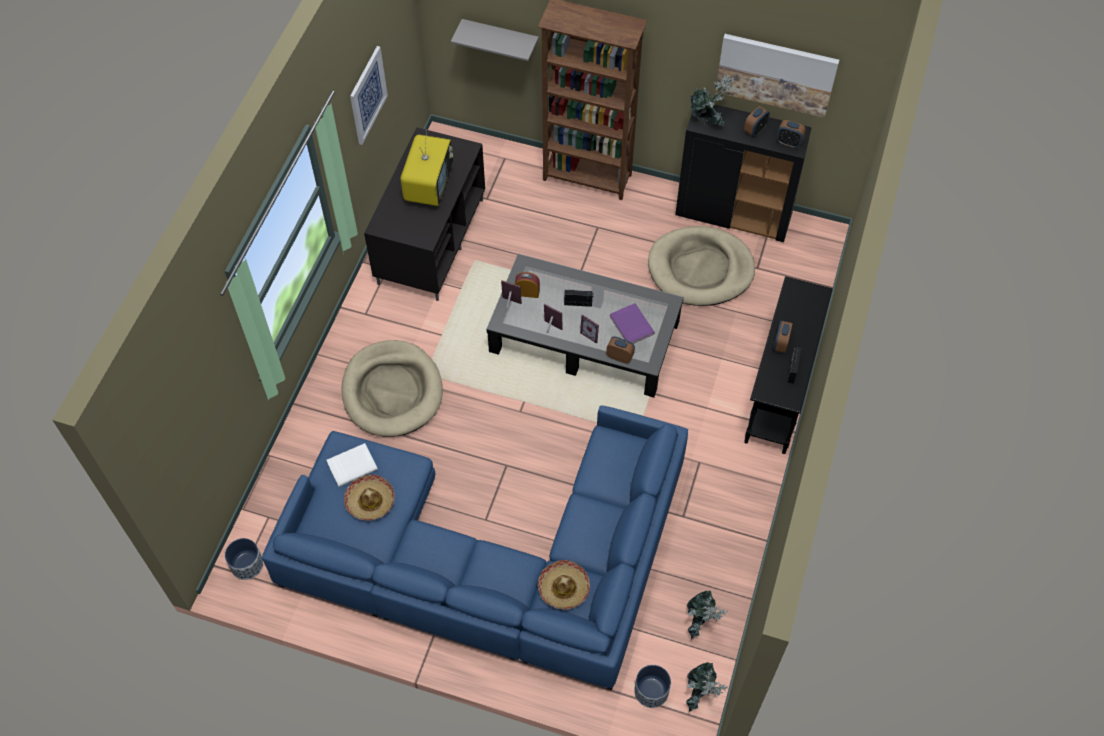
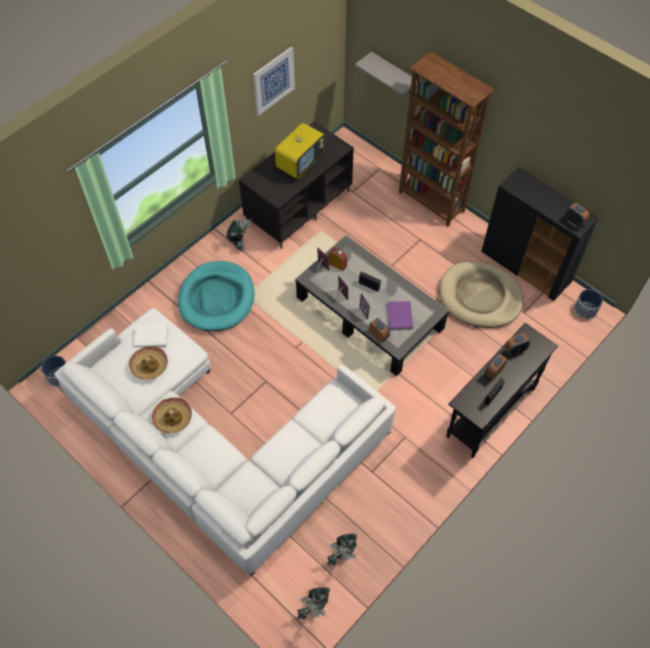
camera: 25 degrees right, 0 degrees up
blue sofa [262,406,688,690] -> white sofa [54,308,396,575]
beige dog bed [341,340,443,436] -> turquoise dog bed [178,261,254,331]
hat [538,560,590,609] -> hat moved to [152,397,192,434]
planter [634,665,671,708] -> planter moved to [574,289,603,319]
potted plant [690,74,735,126] -> potted plant moved to [226,218,252,252]
picture [715,34,839,118] -> none
alarm clock [744,106,770,137] -> alarm clock moved to [504,333,530,356]

